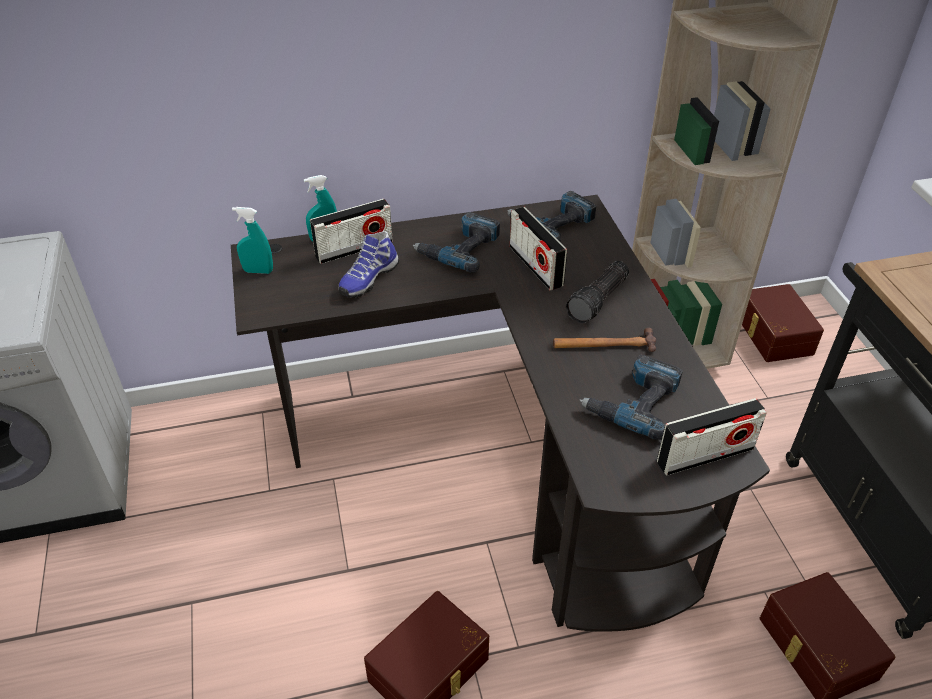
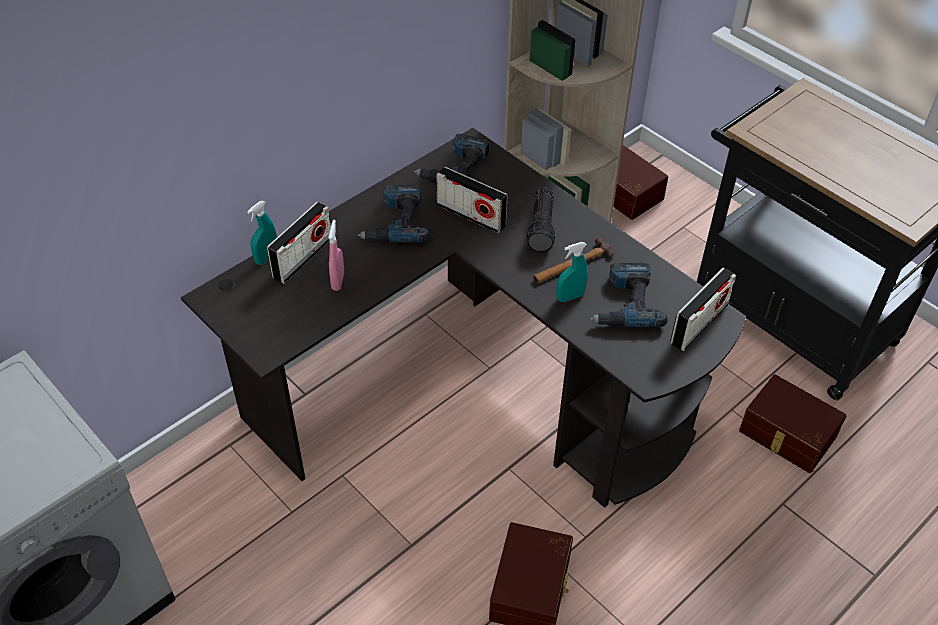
camera: 30 degrees left, 5 degrees up
turquoise spray bottle [232,207,273,274] -> turquoise spray bottle moved to [557,242,588,302]
shoe [339,231,399,298] -> pink spray bottle [328,220,344,291]

